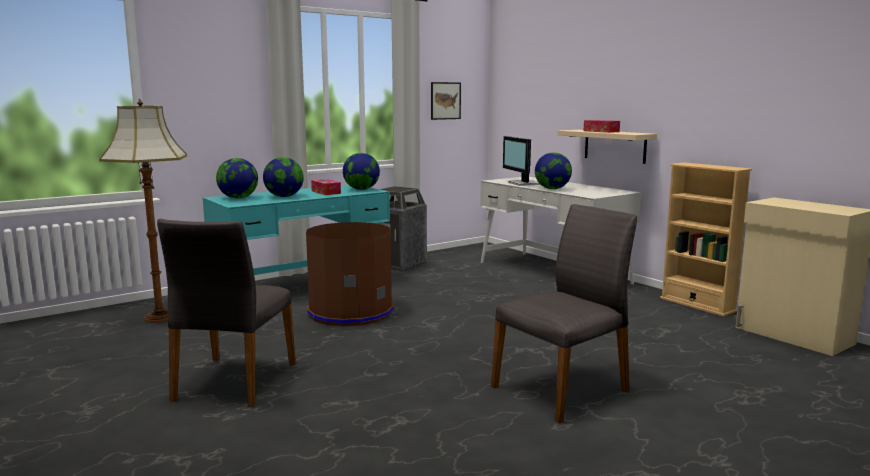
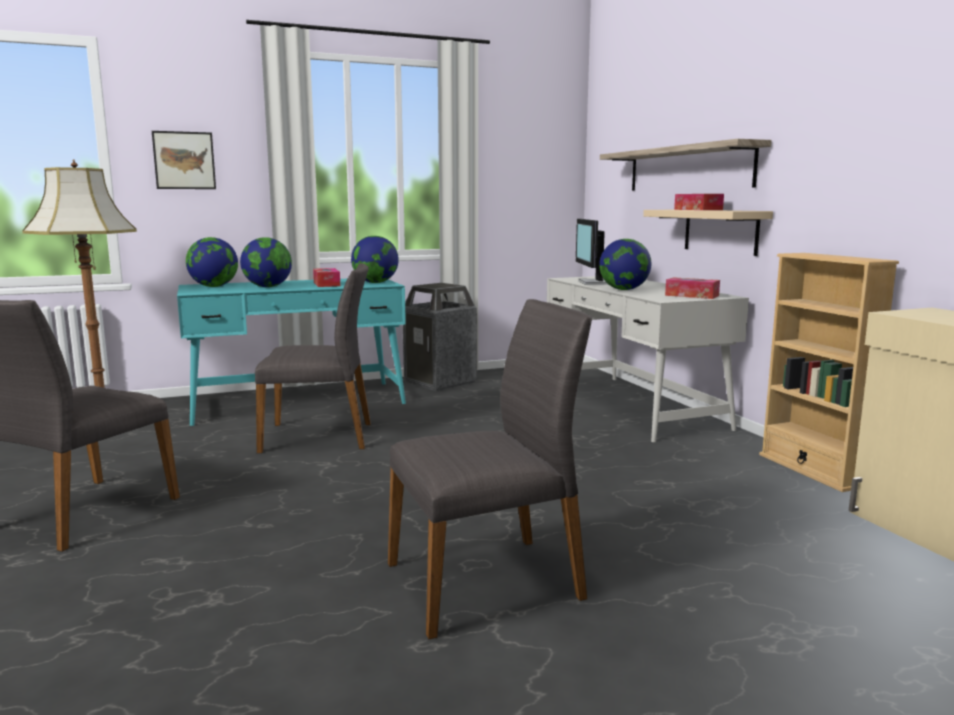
camera: 15 degrees right, 0 degrees up
brown trash can [306,222,394,326] -> grey chair [255,263,371,453]
picture [431,82,461,120] -> picture moved to [152,131,216,189]
none -> shelf [600,139,772,190]
none -> tissue box [665,277,720,299]

